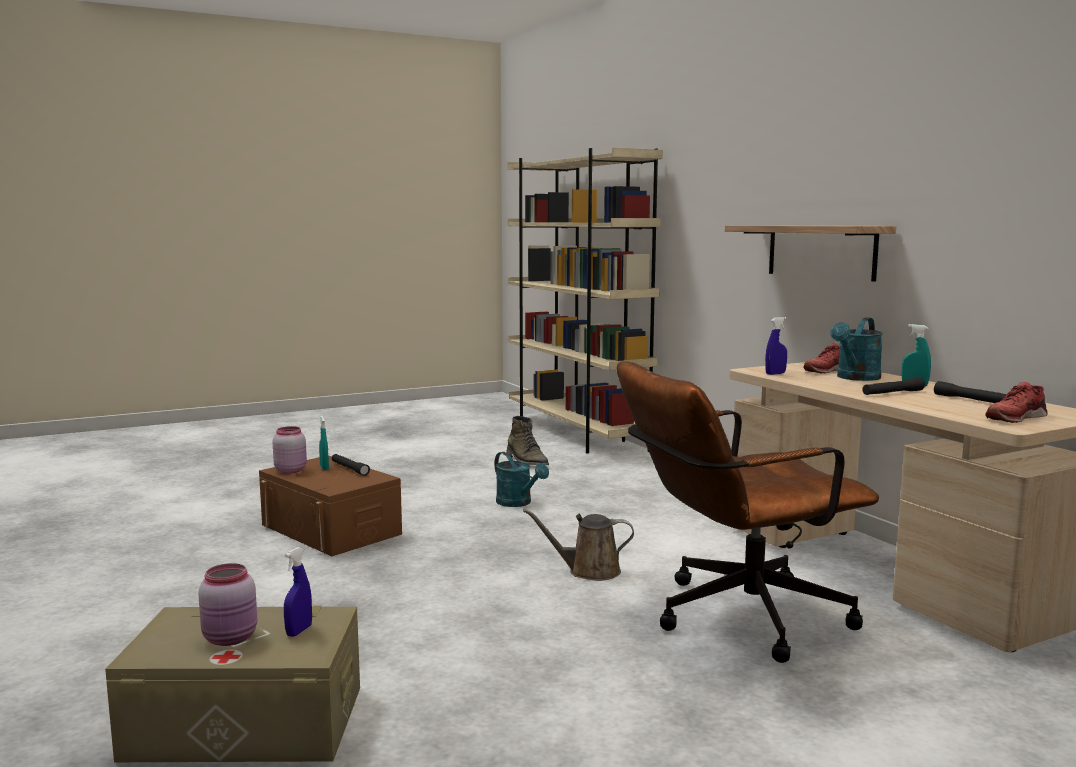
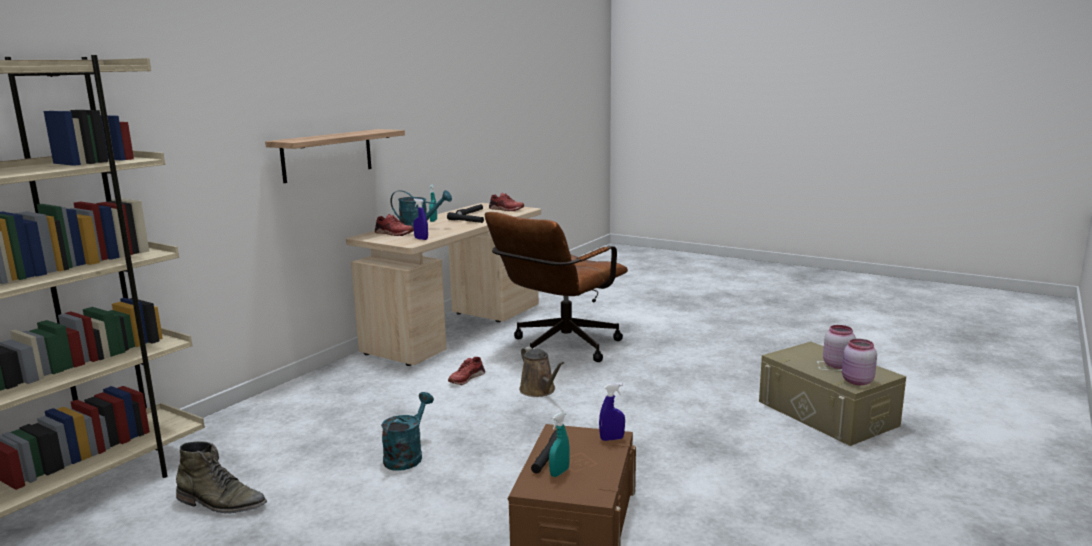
camera: 120 degrees left, 5 degrees up
pink jar [272,426,307,474] -> pink jar moved to [842,339,877,385]
blue spray bottle [284,547,312,637] -> blue spray bottle moved to [599,383,625,441]
green boot [506,416,549,465] -> green boot turned 75 degrees clockwise [176,441,267,514]
brown office chair [617,361,879,663] -> brown office chair turned 90 degrees clockwise [485,212,628,362]
none -> red shoe [448,357,485,385]

